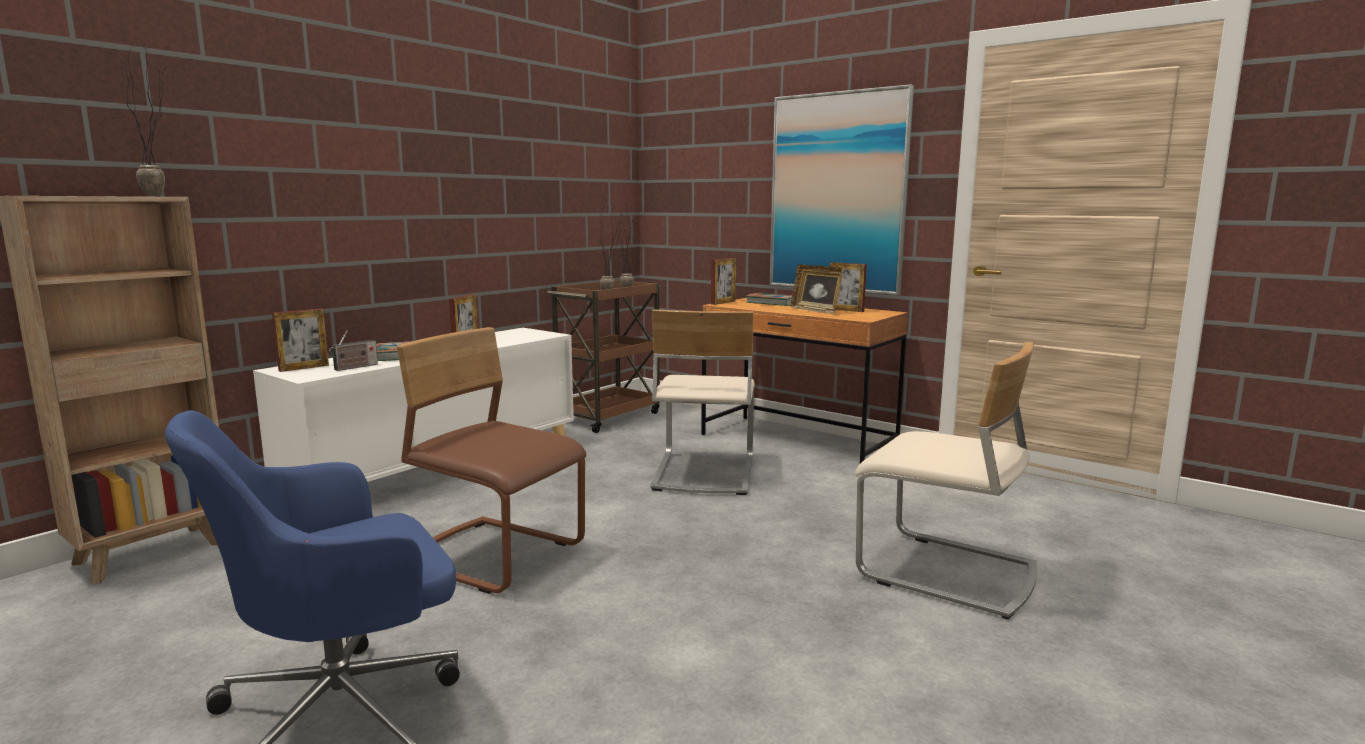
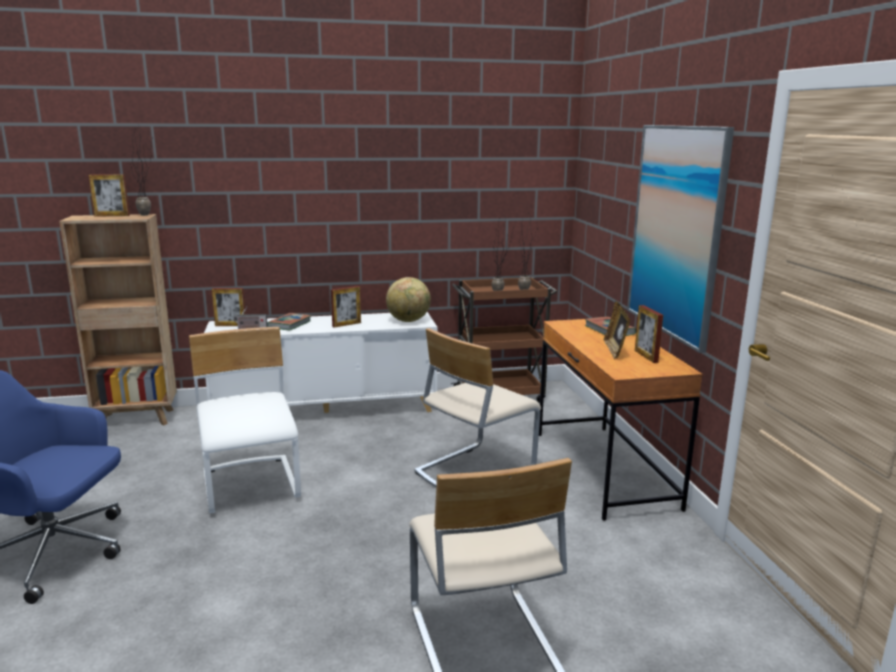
camera: 40 degrees right, 5 degrees up
brown chair [397,327,586,594] -> white chair [189,327,301,513]
picture frame [711,258,736,305] -> picture frame moved to [89,174,130,217]
none -> globe [386,277,431,322]

